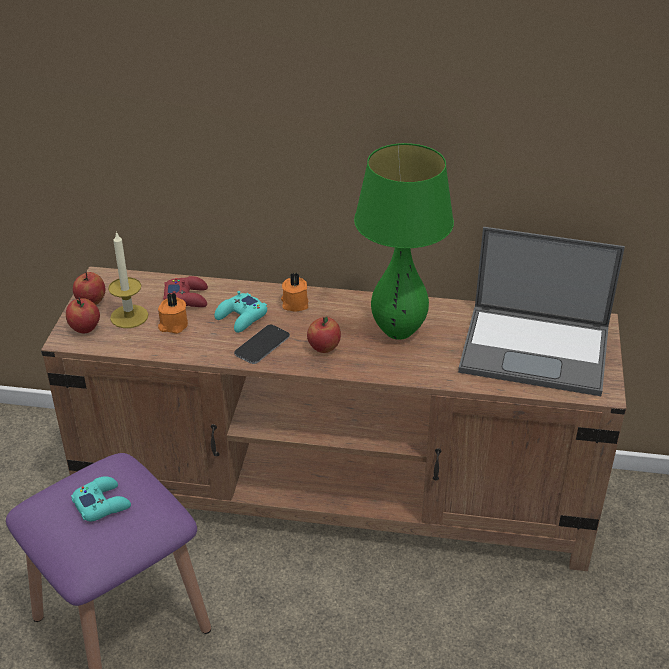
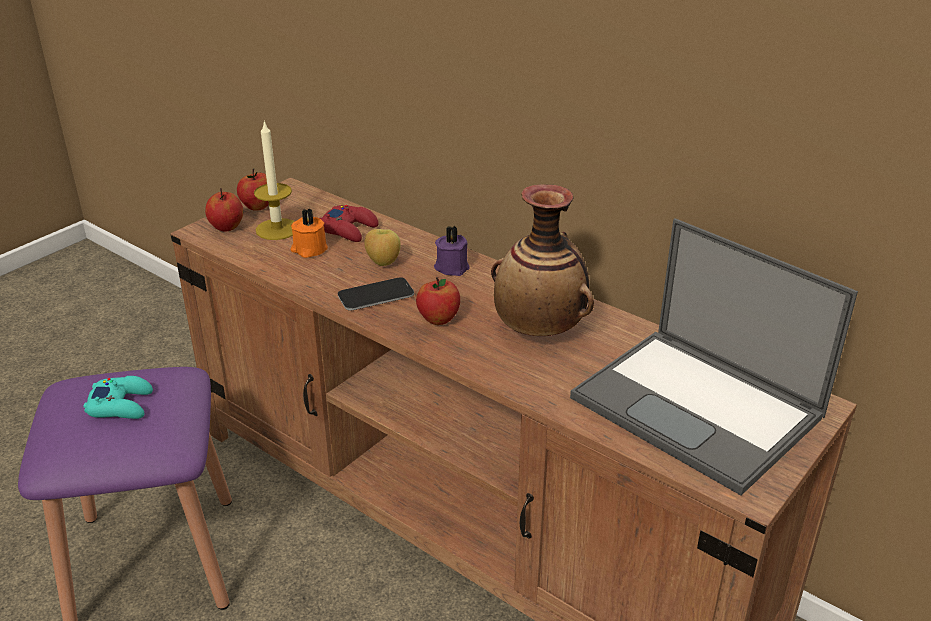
camera: 30 degrees right, 5 degrees down
turquoise game controller [214,291,267,333] -> apple [364,229,401,266]
orange candle [281,273,309,312] -> purple candle [434,226,470,276]
green table lamp [354,143,454,340] -> vase [491,184,594,336]

